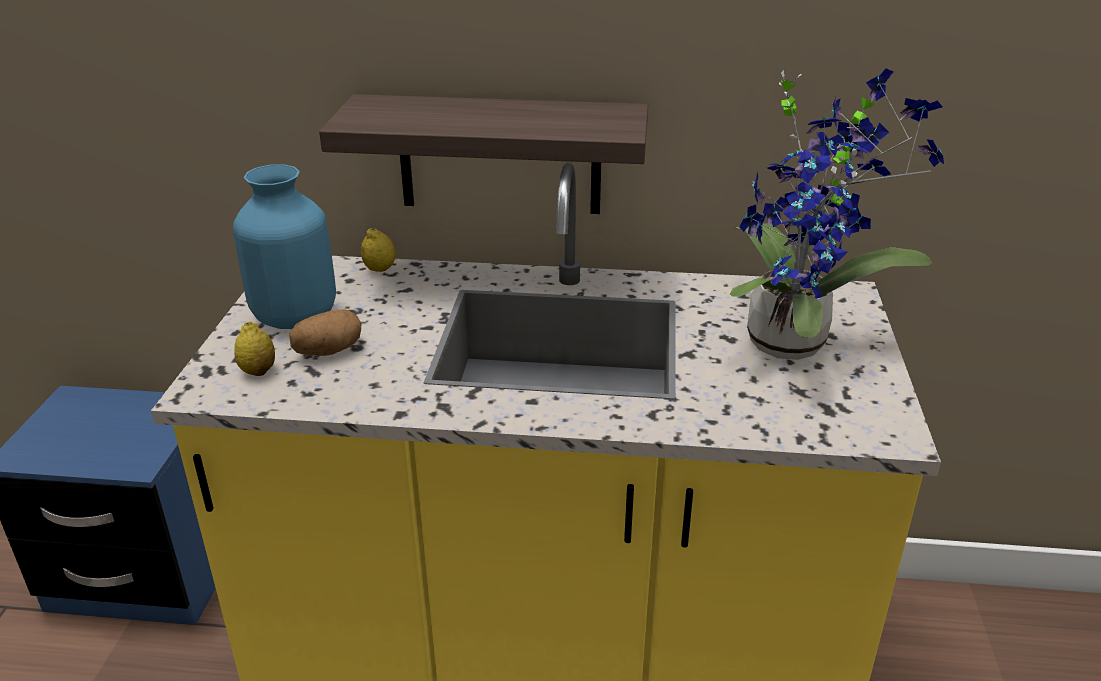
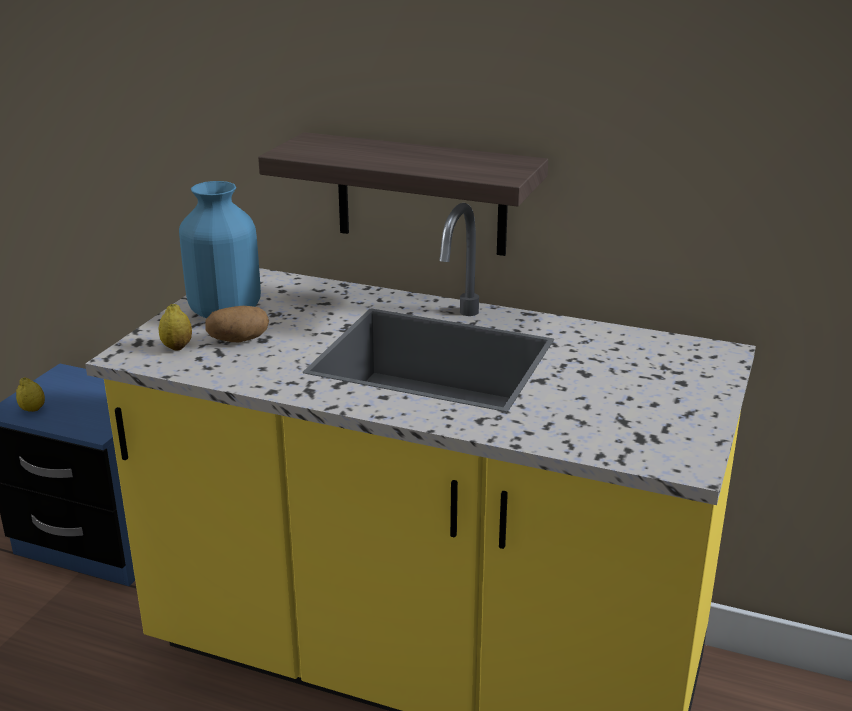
camera: 15 degrees right, 5 degrees down
lemon [361,228,396,272] -> lemon moved to [16,377,45,412]
potted plant [730,69,944,360] -> none

